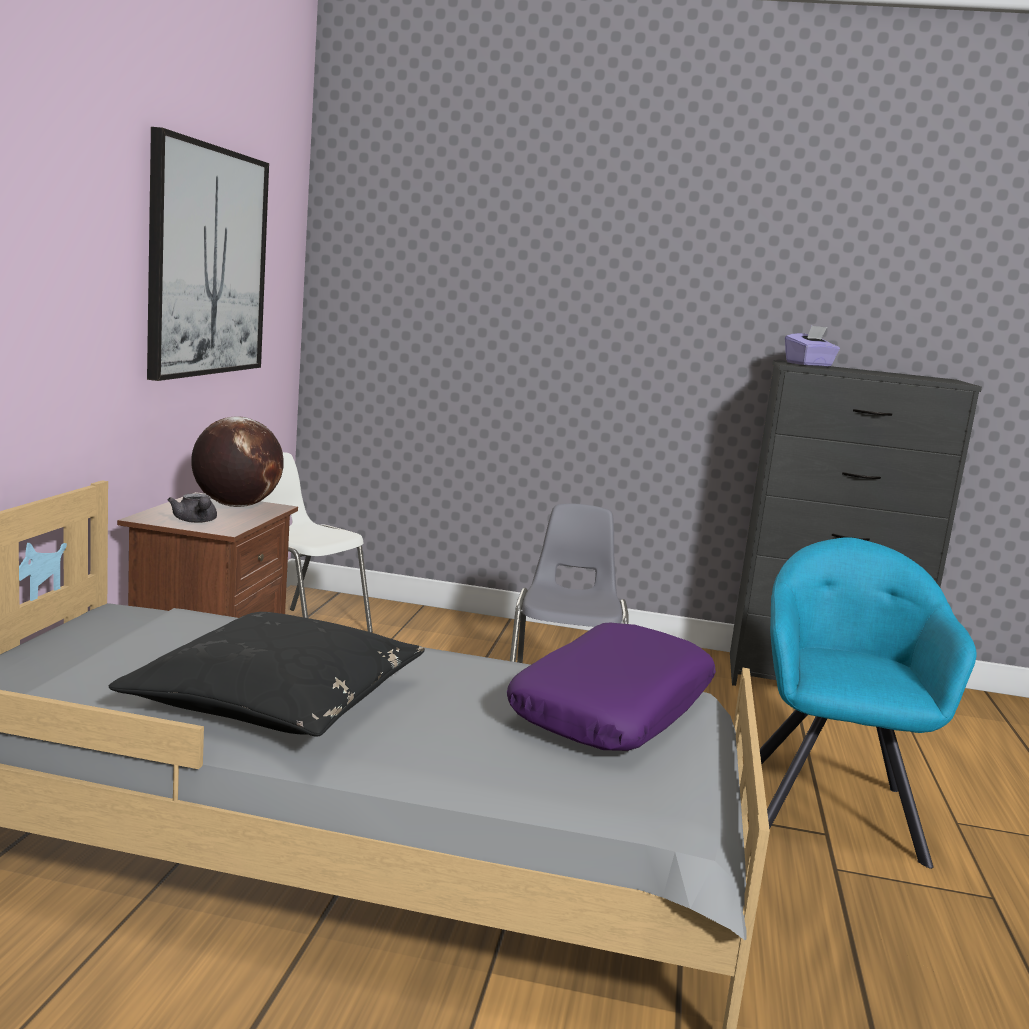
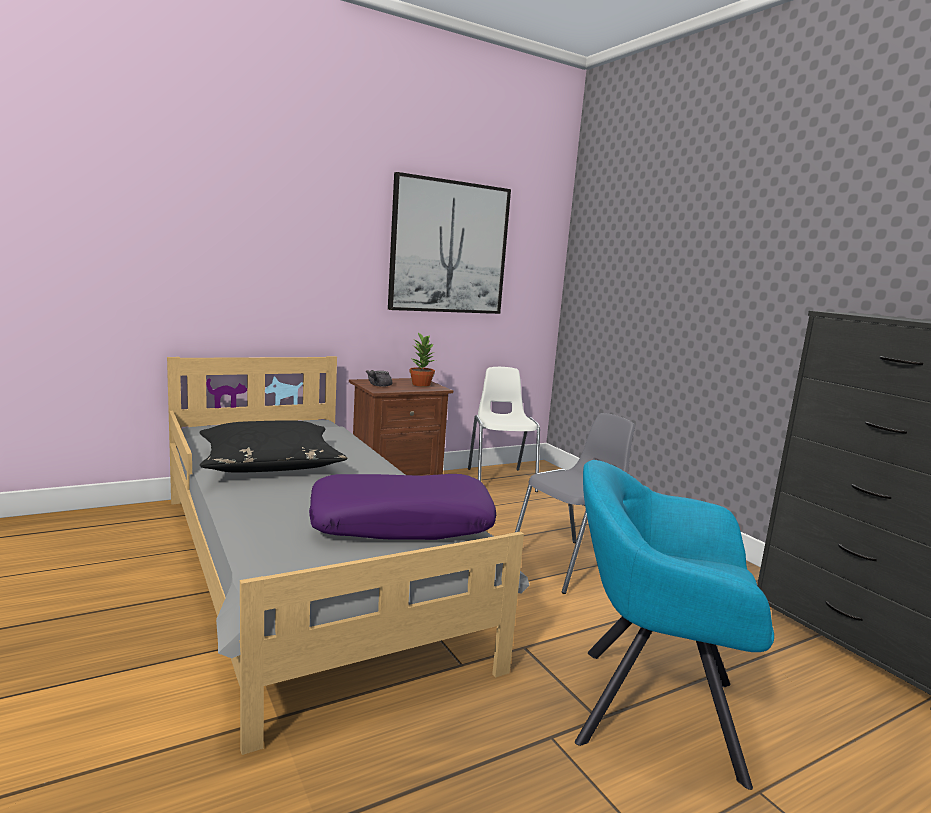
camera: 50 degrees right, 0 degrees up
globe [191,416,284,507] -> potted plant [410,333,435,387]
turquoise armchair [760,537,977,869] -> turquoise armchair turned 135 degrees counterclockwise [575,460,774,790]
purple tissue box [785,325,840,367] -> none

